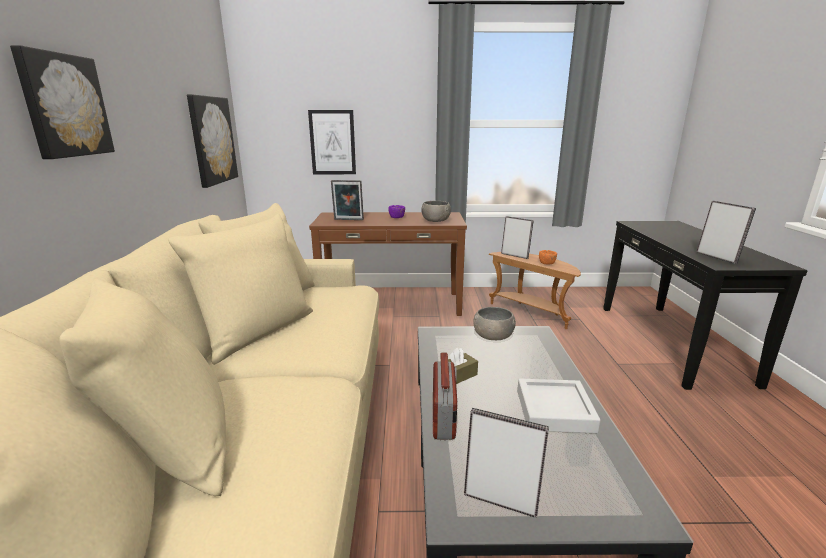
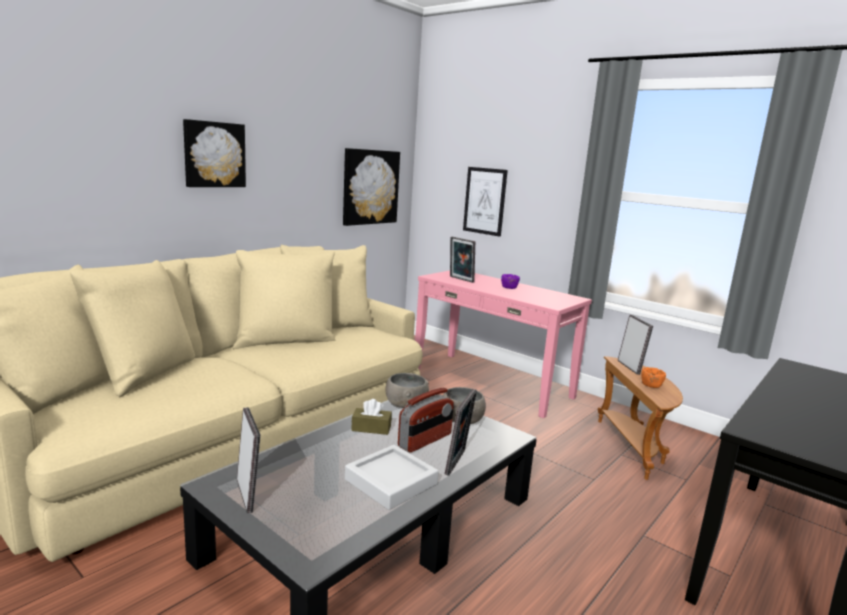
camera: 40 degrees right, 5 degrees down
brown console table [309,212,467,316] -> pink console table [415,271,592,418]
grey bowl [421,201,451,222] -> grey bowl moved to [385,373,429,408]
radio [433,352,457,440] -> radio moved to [398,388,454,452]
picture frame [696,201,756,264] -> picture frame moved to [445,389,477,476]

